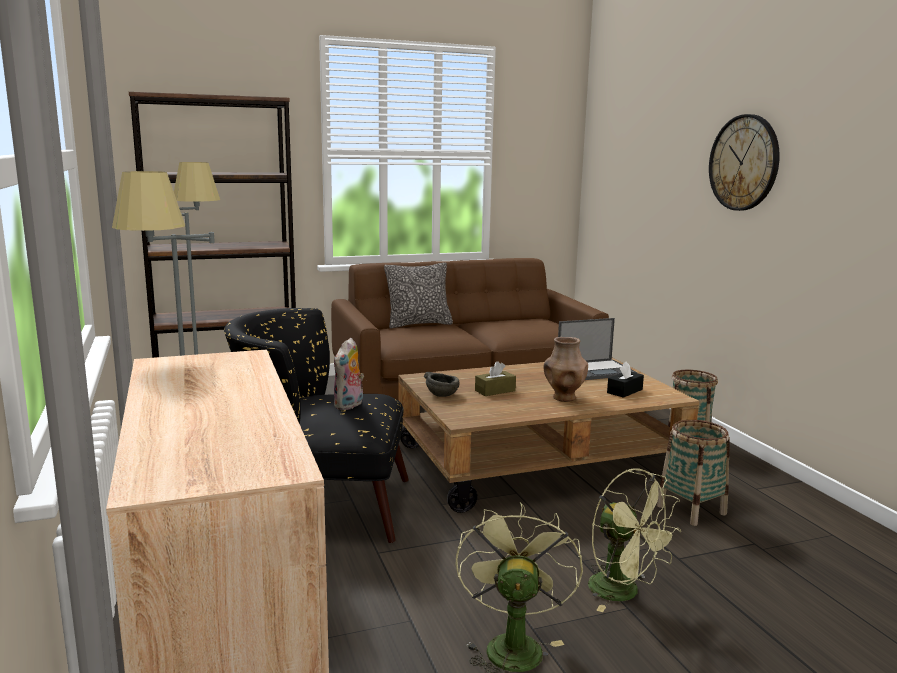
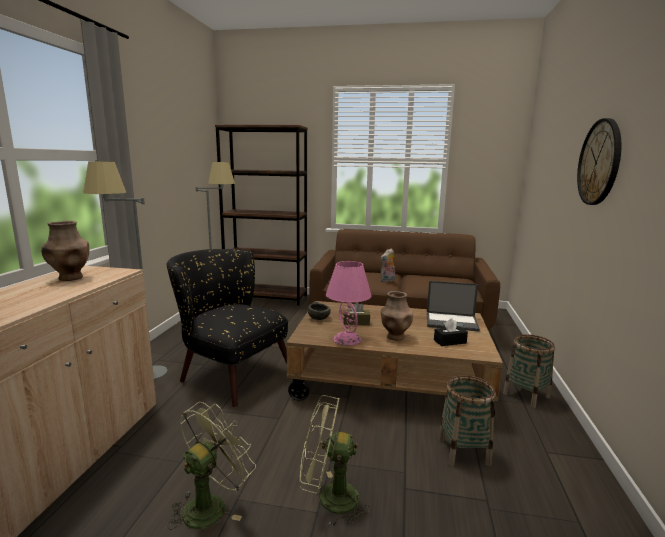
camera: 30 degrees right, 0 degrees up
plush toy [334,338,364,410] -> plush toy moved to [380,249,395,282]
pillow [384,262,453,328] -> none
green fan [588,469,681,612] -> green fan turned 105 degrees clockwise [299,395,371,527]
none -> brown vase [41,221,89,281]
none -> pink table lamp [326,261,372,345]

